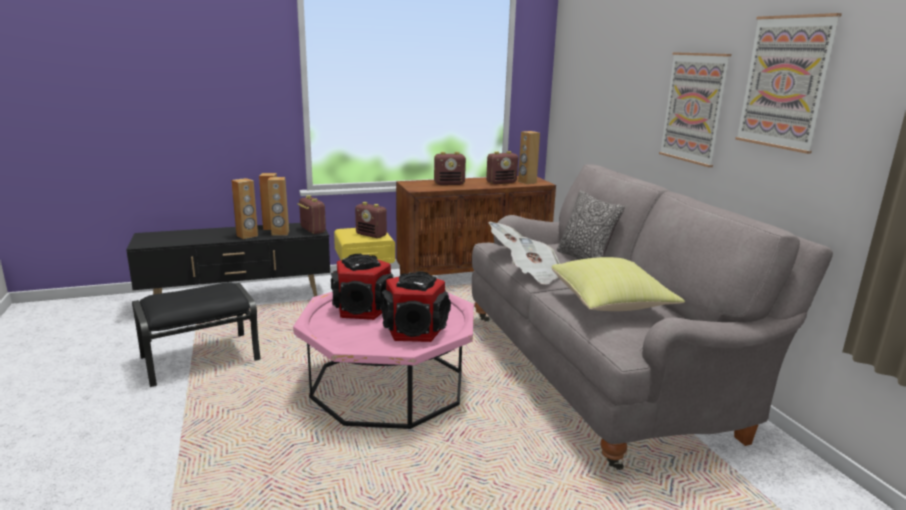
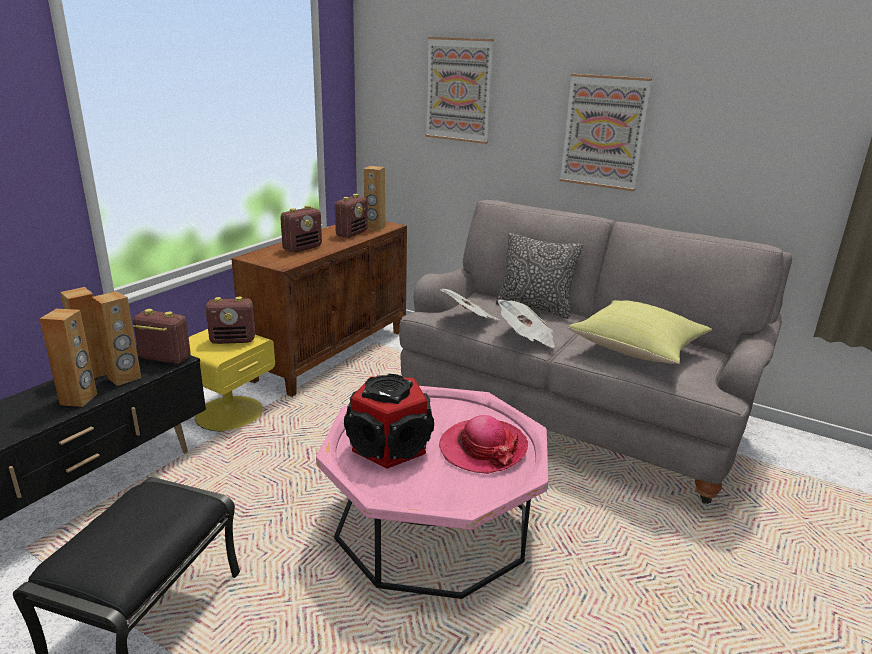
camera: 40 degrees left, 5 degrees up
speaker [380,271,451,342] -> hat [439,415,528,474]
picture [735,13,842,154] -> picture moved to [425,37,494,144]

